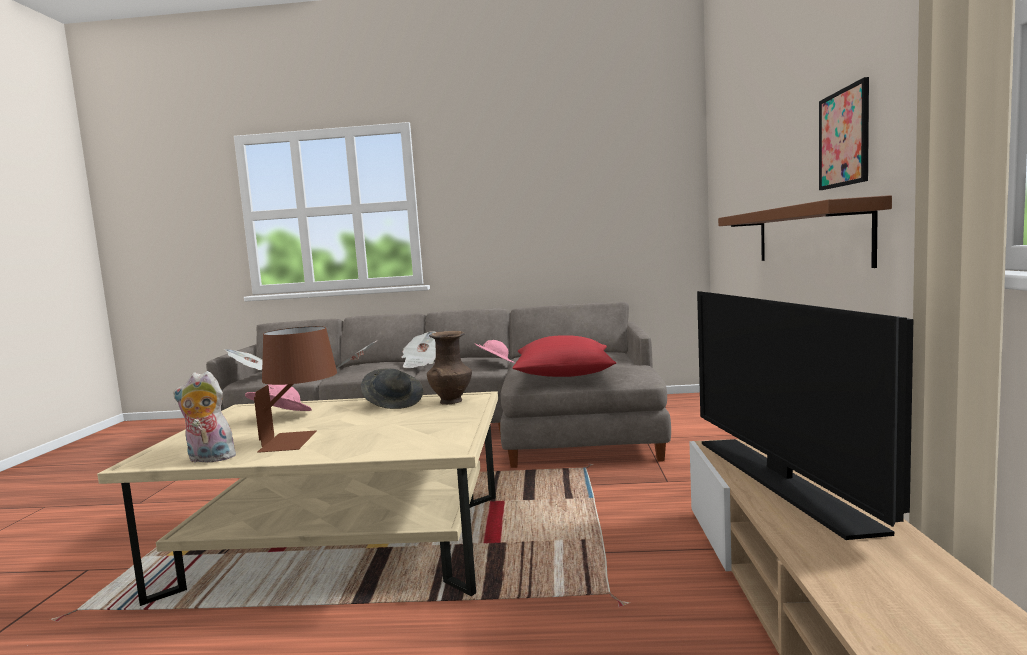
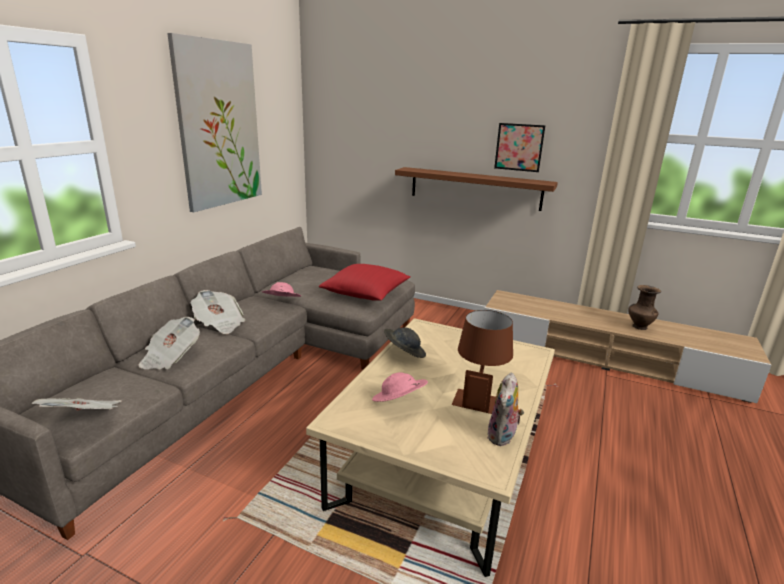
camera: 70 degrees left, 15 degrees up
brown vase [427,331,472,405] -> brown vase moved to [628,285,661,330]
television [697,291,913,540] -> none
none -> picture [167,33,262,212]

